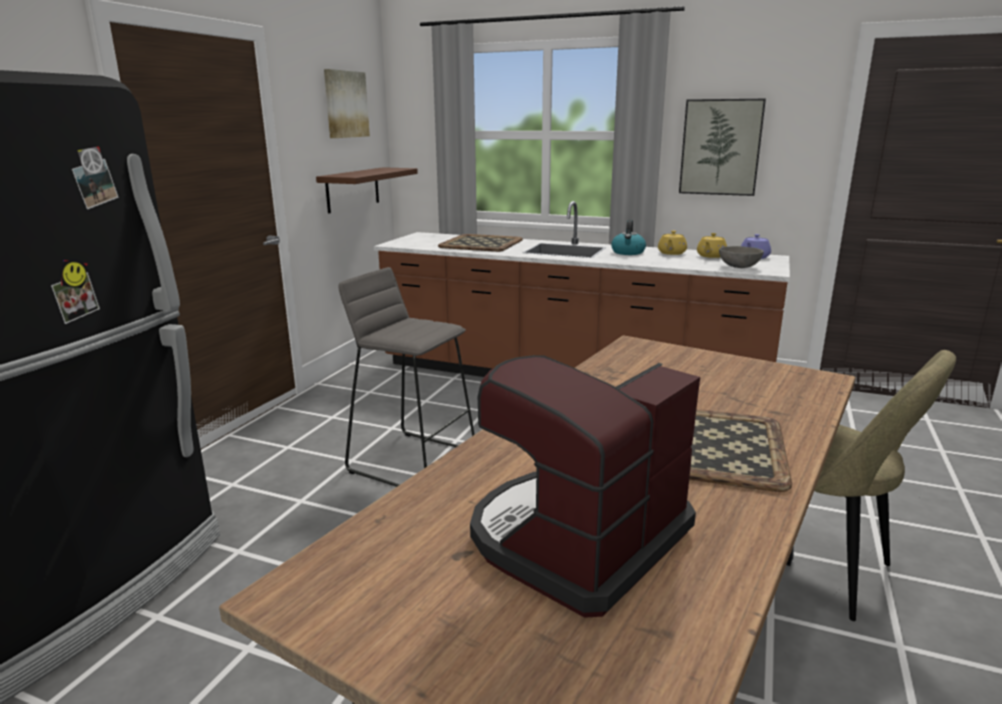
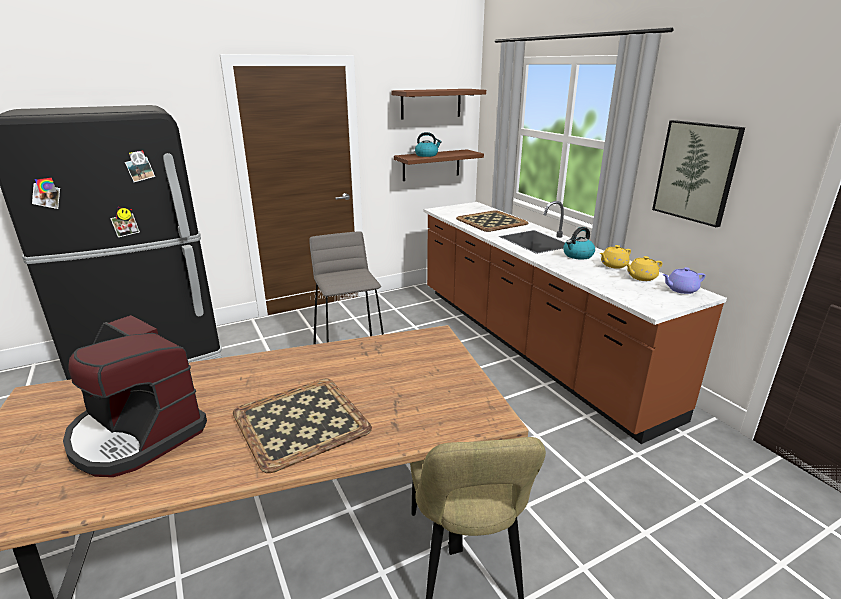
camera: 40 degrees right, 5 degrees up
picture [324,69,370,138] -> brown shelf [391,89,486,119]
coffee machine [470,355,700,618] -> coffee machine turned 135 degrees counterclockwise [63,315,207,477]
grey bowl [719,246,764,268] -> none
none -> kettle [415,132,442,157]

